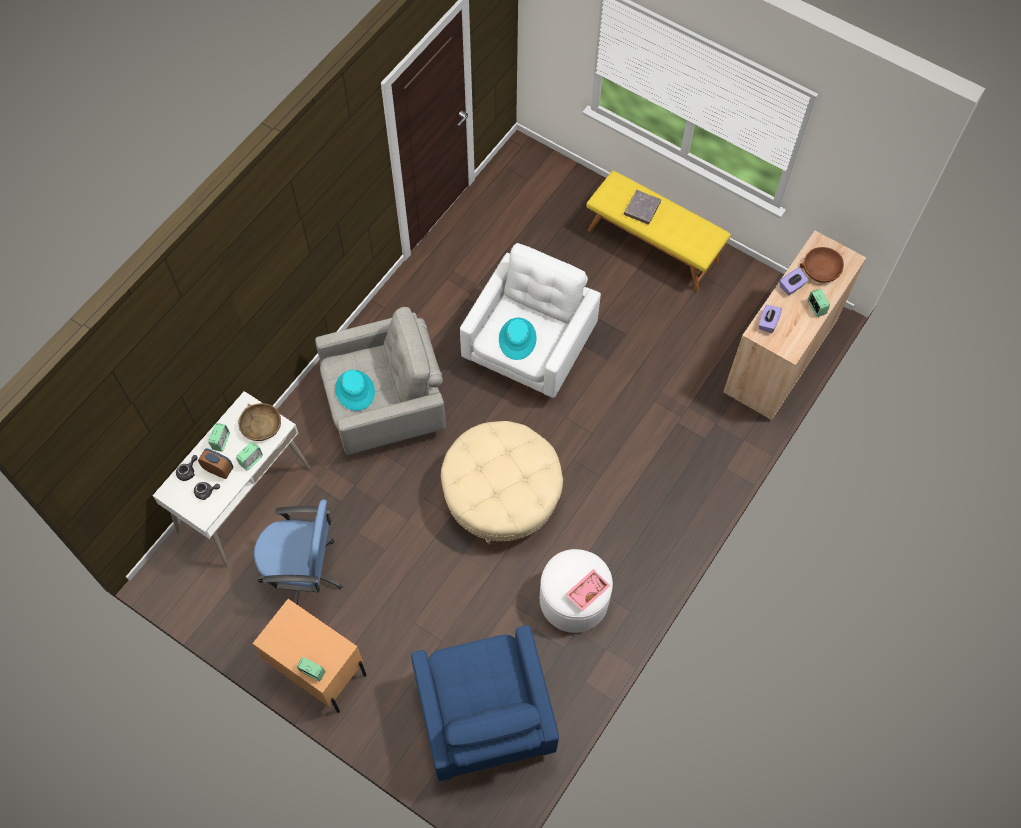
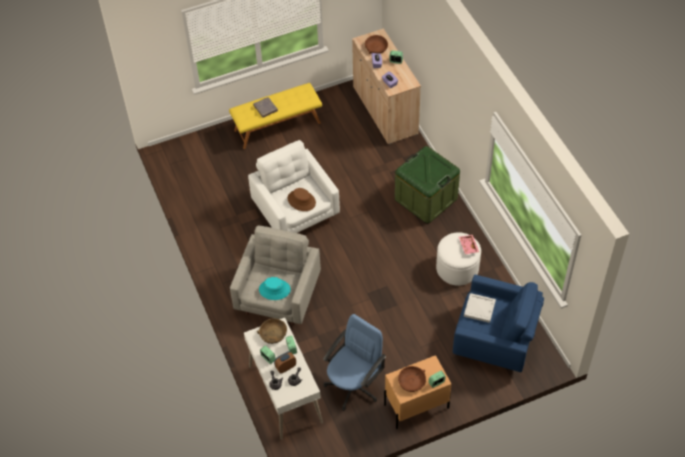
camera: 55 degrees left, 10 degrees down
beige ottoman [441,421,563,545] -> none
turquoise hat [499,318,537,360] -> brown hat [288,188,316,211]
none -> green storage box [395,146,460,223]
none -> brown bowl [398,366,426,392]
none -> white tray [464,293,496,323]

